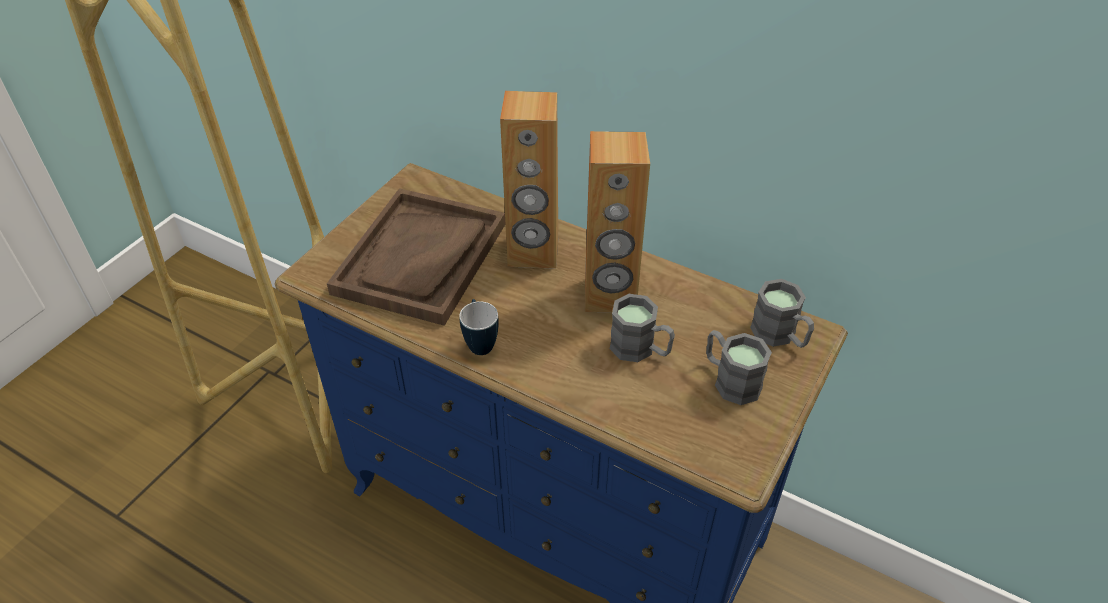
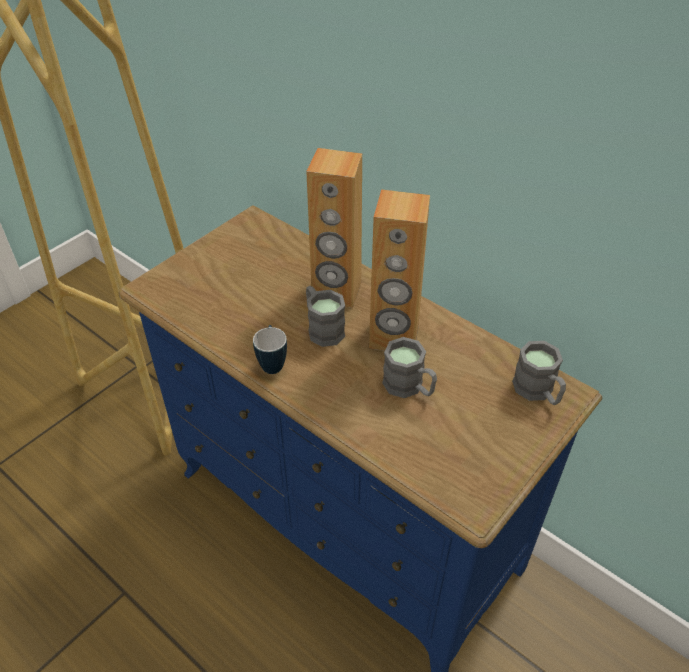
camera: 10 degrees right, 0 degrees up
brown tray [327,188,505,326] -> none
grey mug [706,330,772,405] -> grey mug moved to [306,286,345,347]

